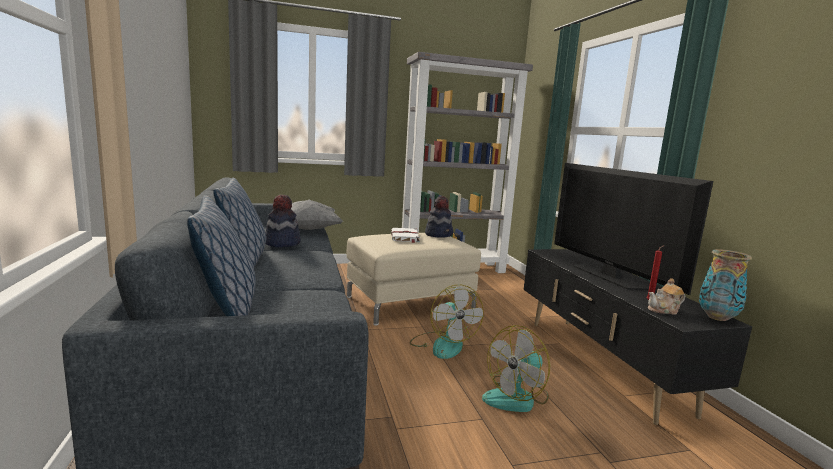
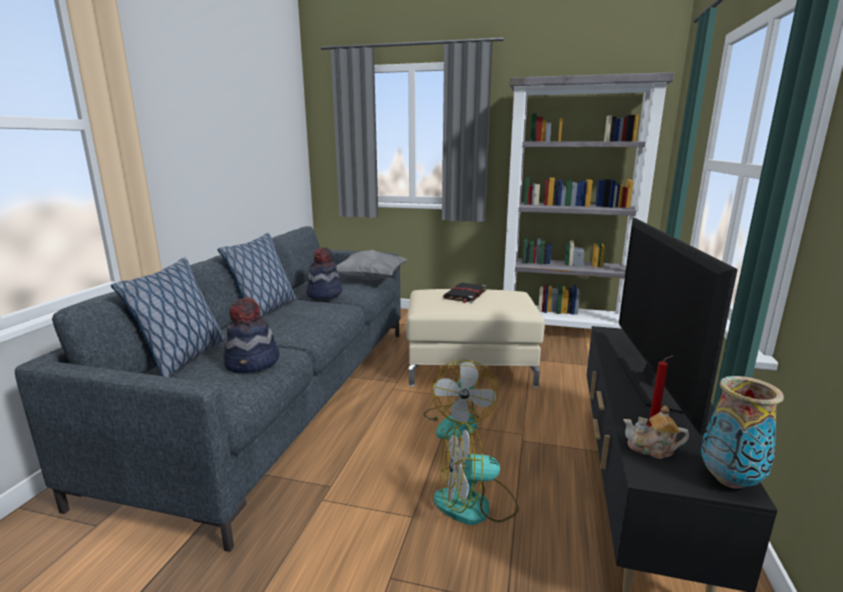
camera: 30 degrees right, 5 degrees up
white book [391,228,420,243] -> black book [443,283,486,303]
hat [425,196,453,238] -> hat moved to [224,297,279,373]

